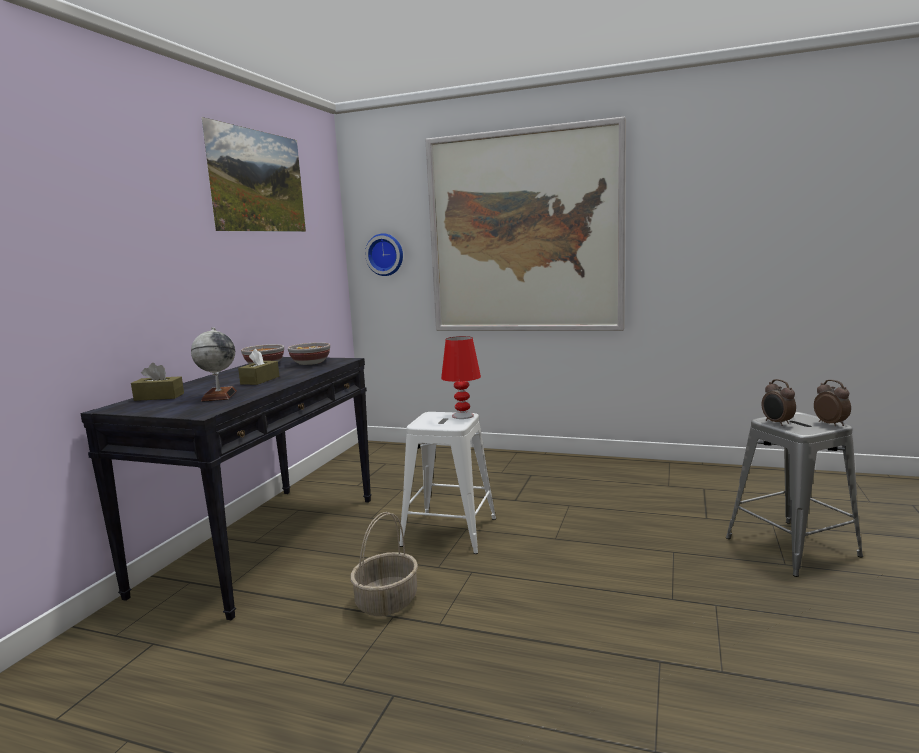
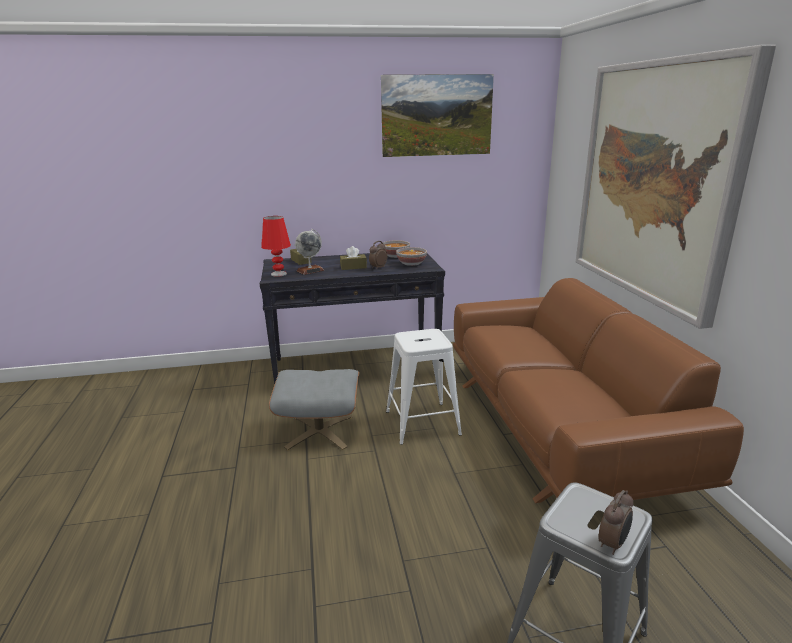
camera: 60 degrees right, 10 degrees up
basket [350,512,418,616] -> grey ottoman [269,369,359,450]
wall clock [365,233,403,276] -> none
red table lamp [441,336,481,419] -> red table lamp moved to [261,216,291,277]
alarm clock [762,379,796,426] -> alarm clock moved to [369,241,387,269]
none -> brown sofa [453,278,744,503]

